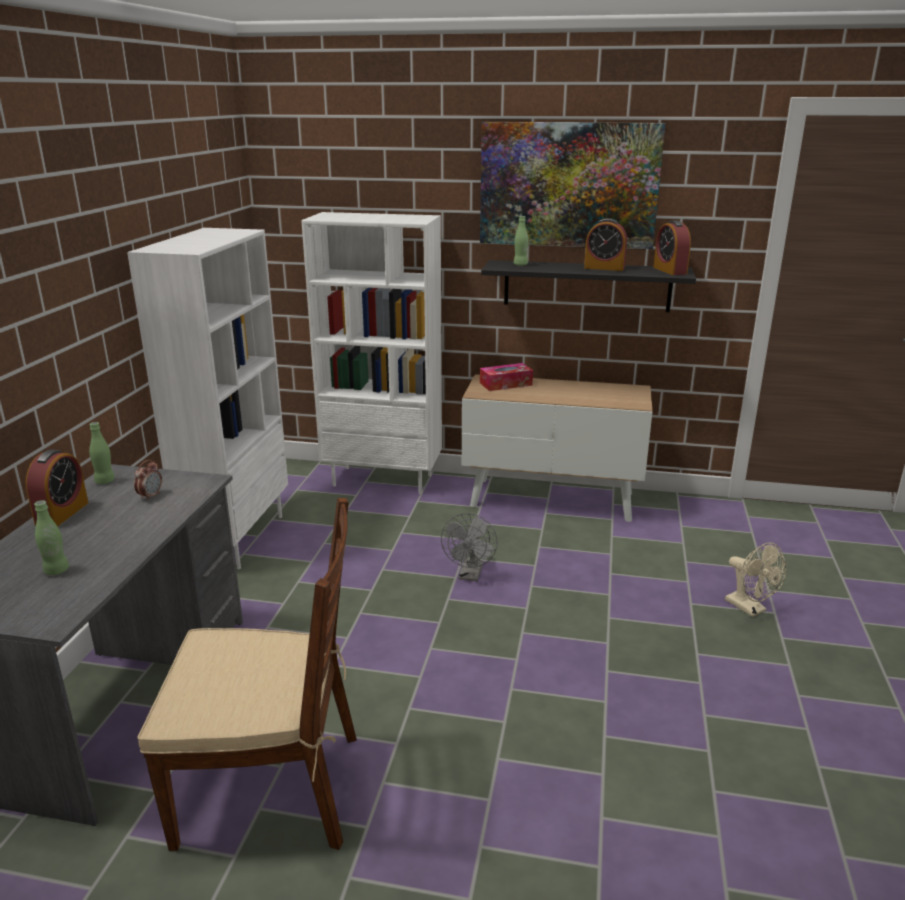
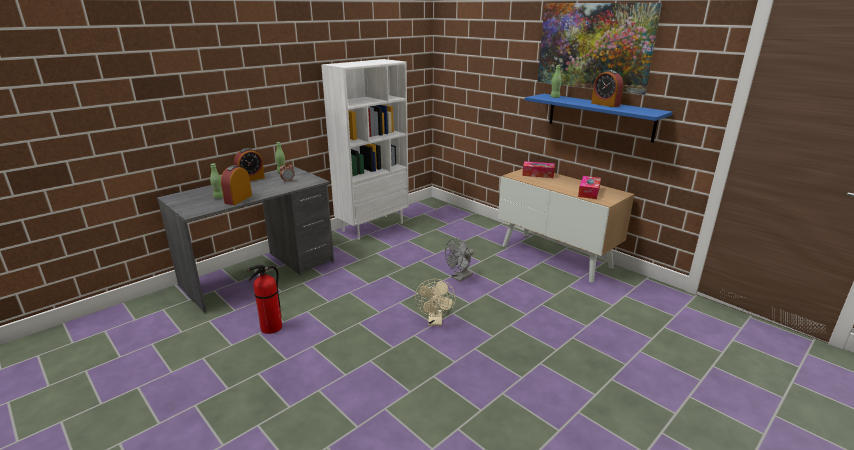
camera: 35 degrees right, 0 degrees up
brown chair [137,498,357,851] -> fire extinguisher [247,265,282,334]
white bookcase [301,212,442,494] -> none
black shelf [481,260,696,312] -> blue shelf [525,94,673,143]
alarm clock [653,220,691,275] -> alarm clock moved to [221,165,252,205]
beige fan [725,543,786,617] -> beige fan moved to [415,279,456,326]
none -> tissue box [578,176,601,199]

